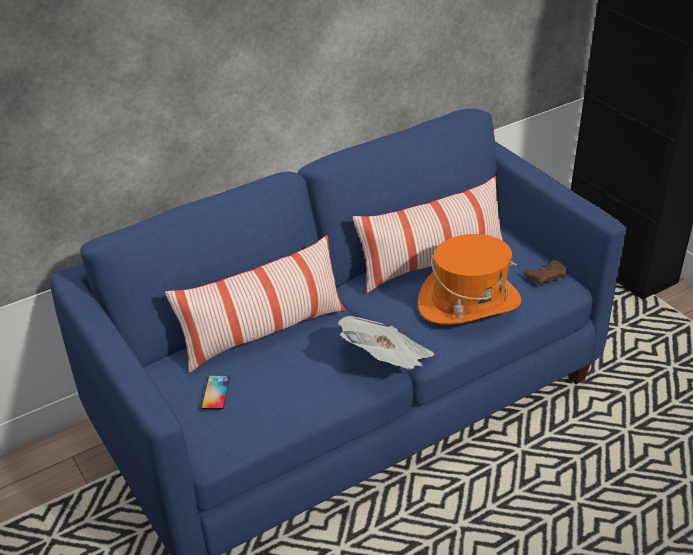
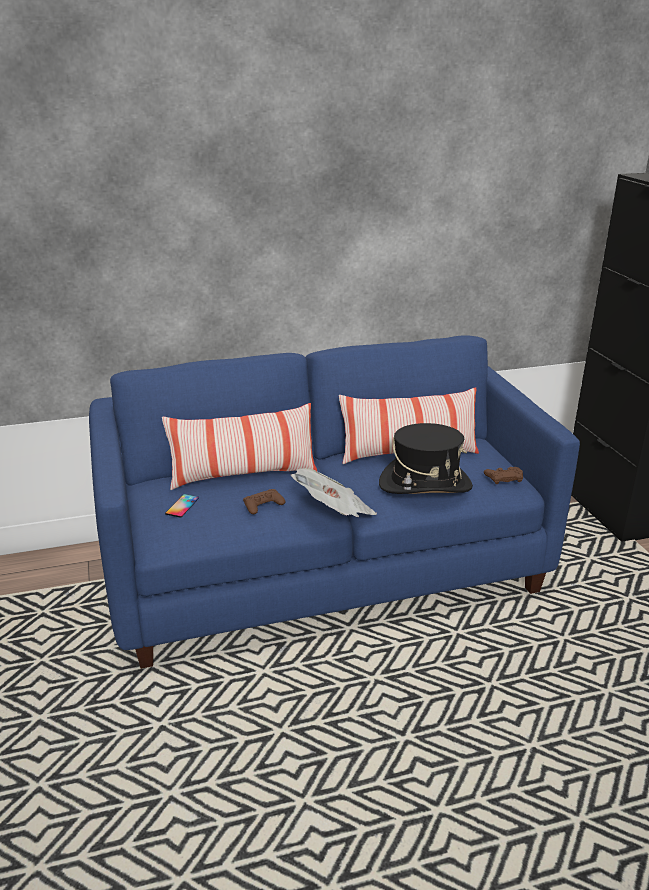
camera: 15 degrees right, 10 degrees down
orange hat [418,234,521,325] -> black hat [379,423,473,494]
none -> brown game controller [243,489,286,514]

